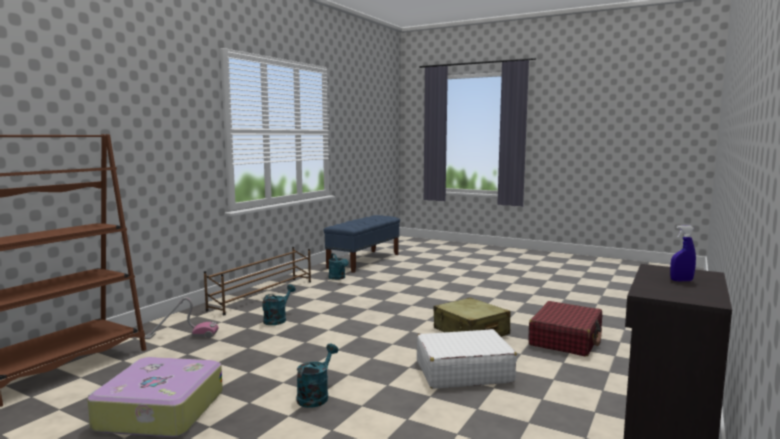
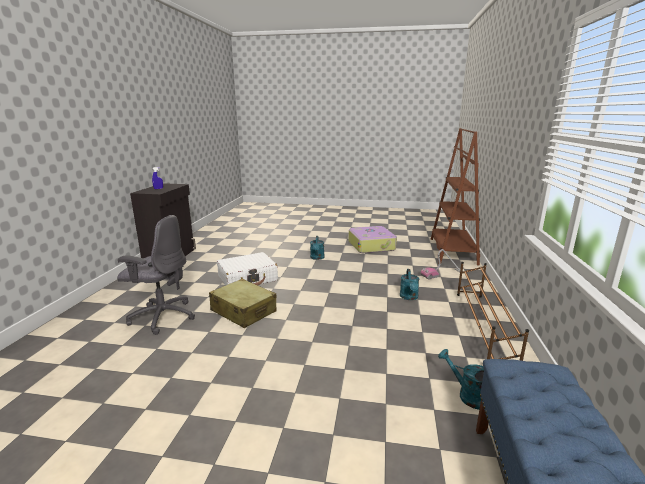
camera: 160 degrees right, 10 degrees up
red suitcase [528,301,602,357] -> grey office chair [117,215,195,335]

